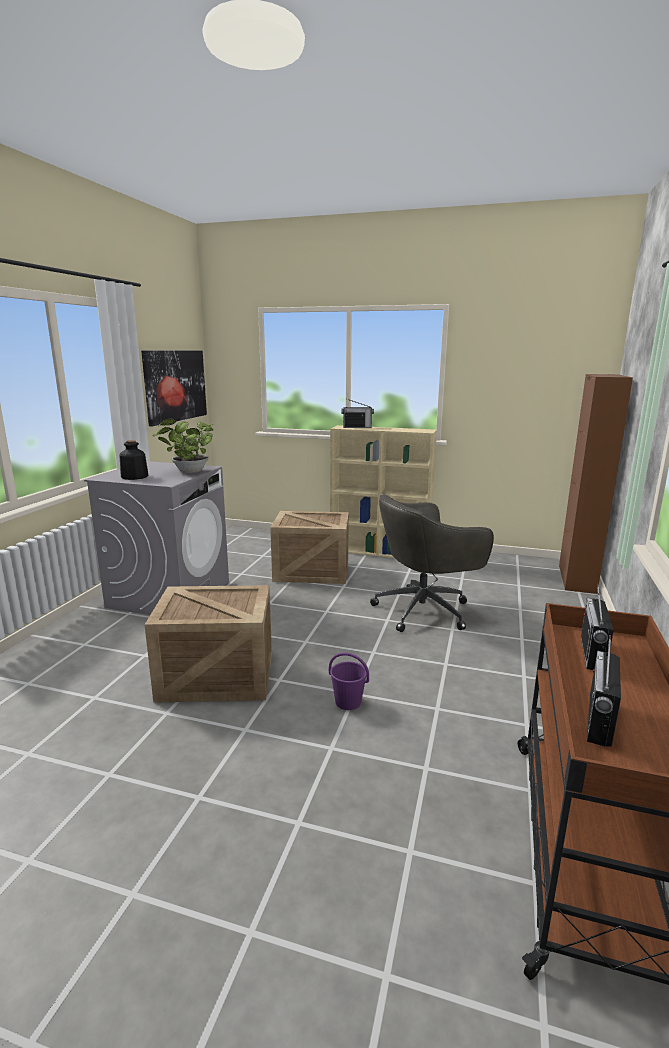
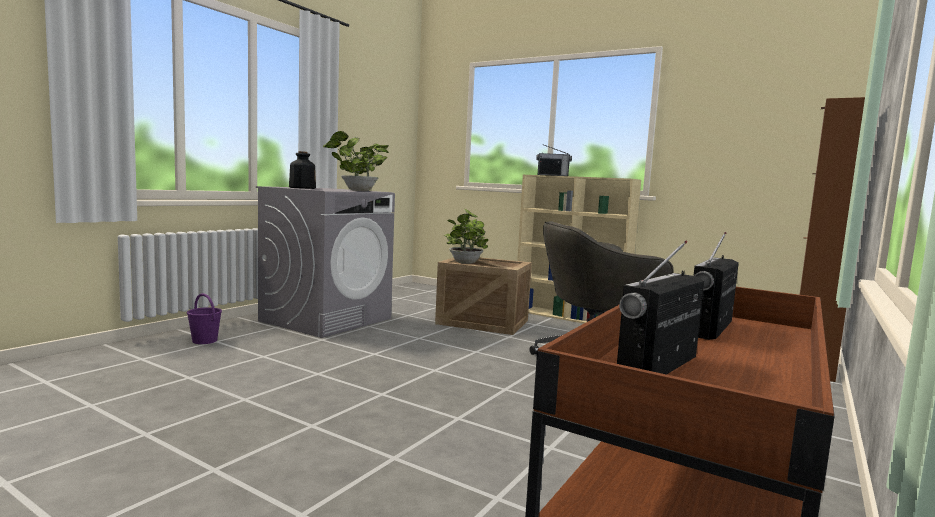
camera: 15 degrees right, 10 degrees down
picture [141,351,207,426] -> none
crate [144,585,272,703] -> none
purple bucket [329,652,369,710] -> purple bucket moved to [187,293,222,344]
none -> potted plant [444,209,489,264]

